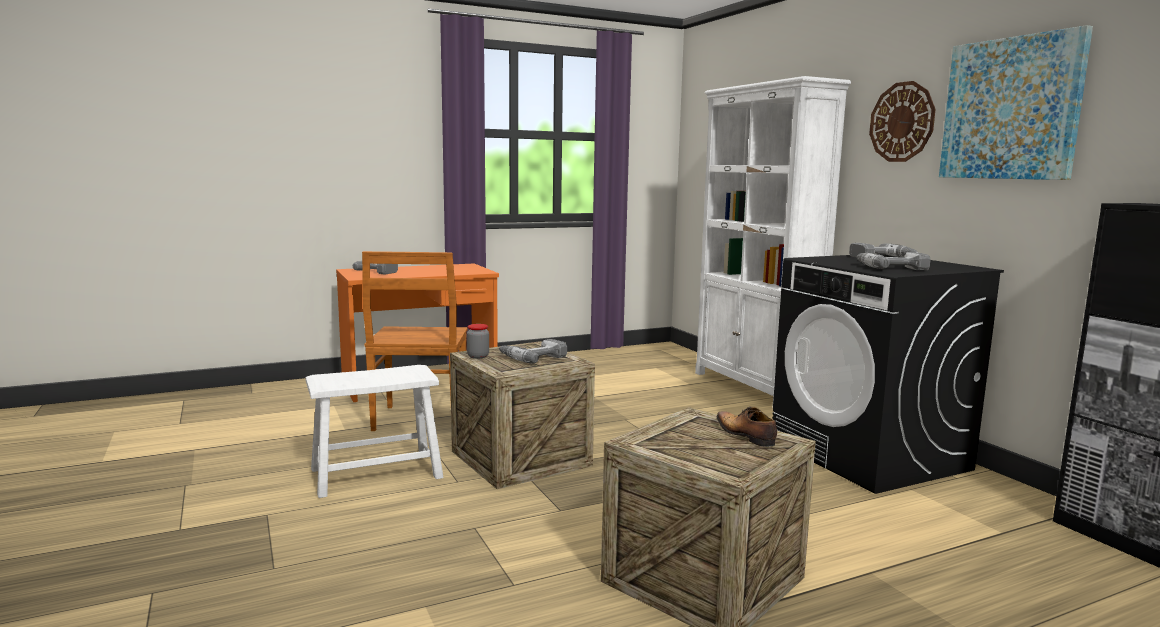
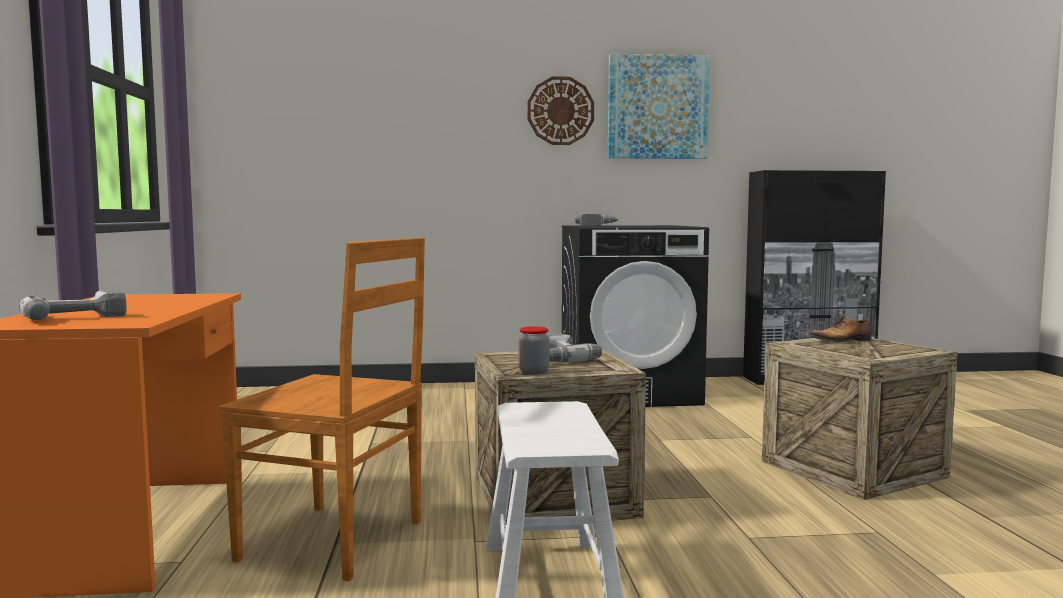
camera: 70 degrees left, 5 degrees down
white bookcase [695,76,851,399] -> none
power drill [857,252,931,270] -> none

